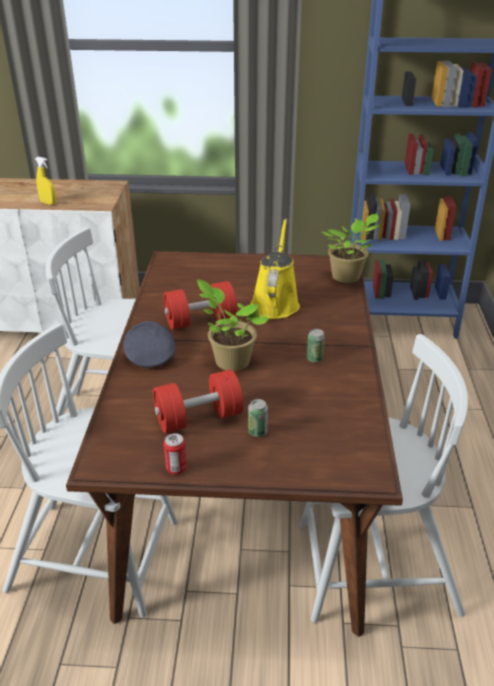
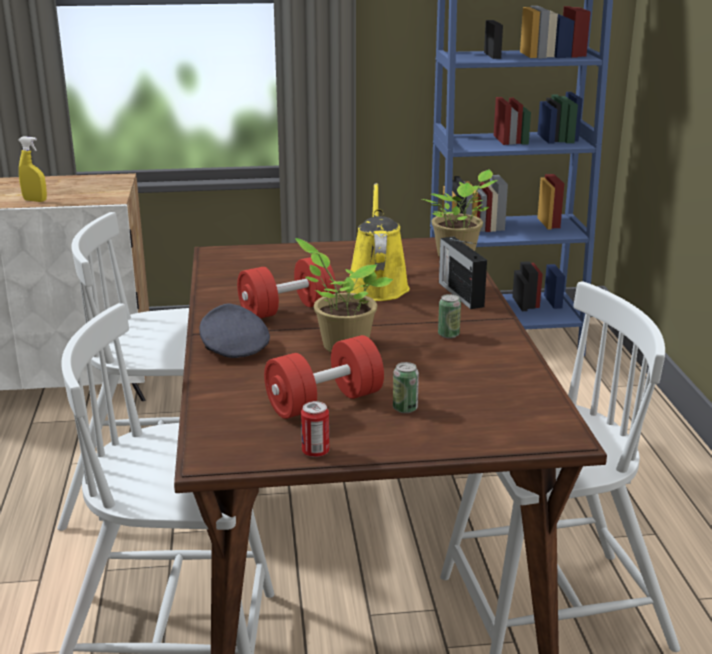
camera: 10 degrees left, 10 degrees down
none -> radio [439,236,487,309]

